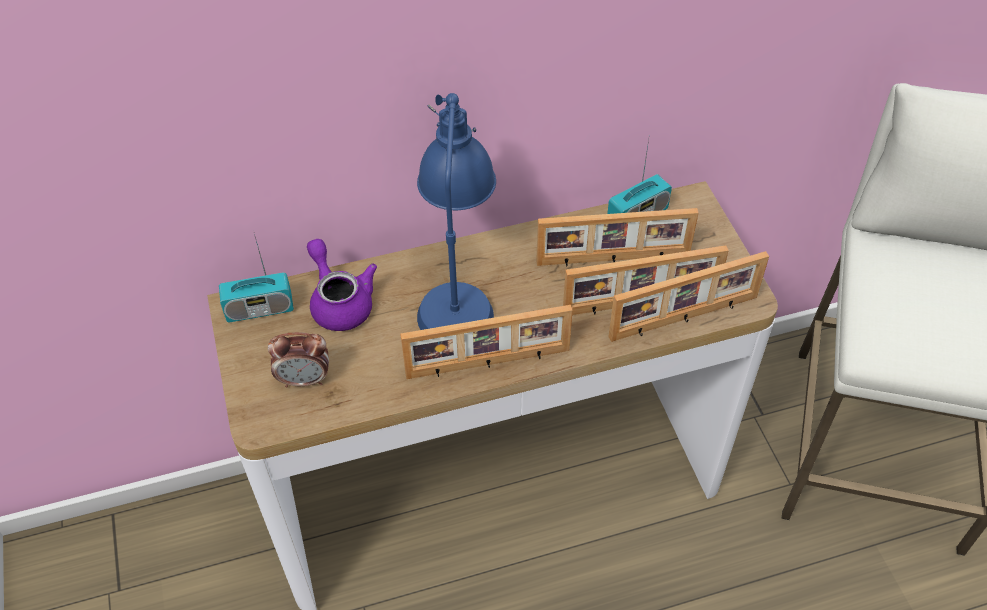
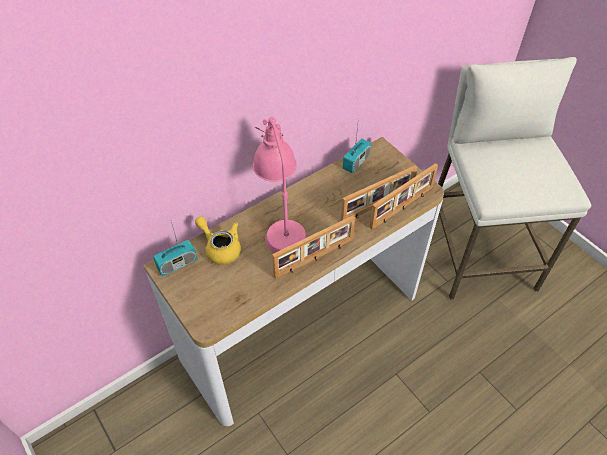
camera: 20 degrees left, 0 degrees up
alarm clock [268,332,329,388] -> none
purple teapot [307,239,377,331] -> yellow teapot [195,216,241,265]
blue table lamp [417,93,496,330] -> pink table lamp [253,117,308,253]
picture frame [536,208,698,266] -> none

